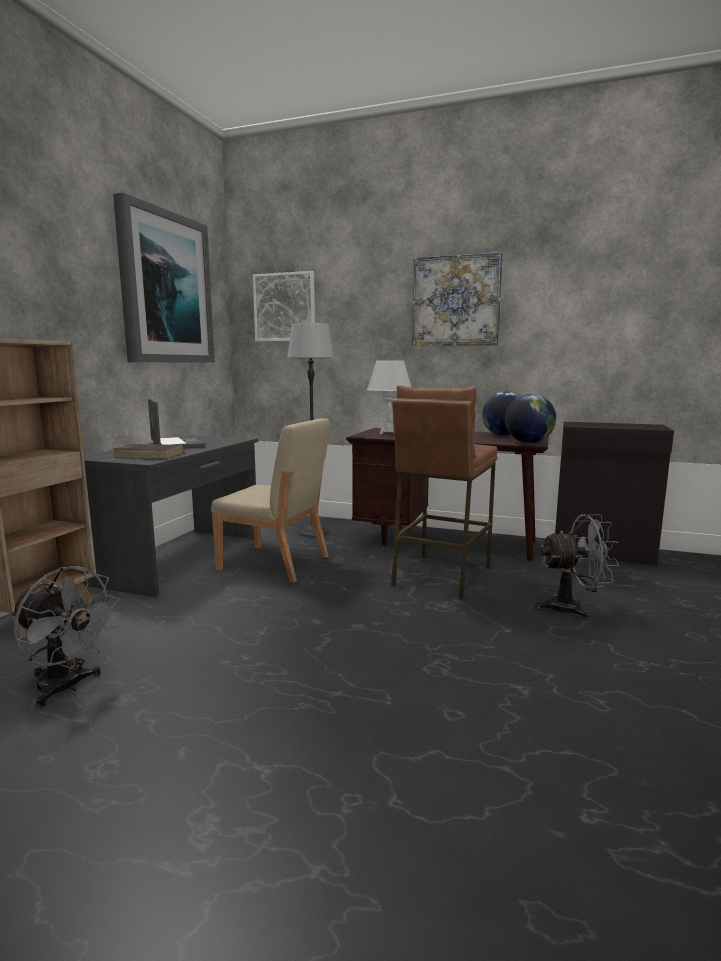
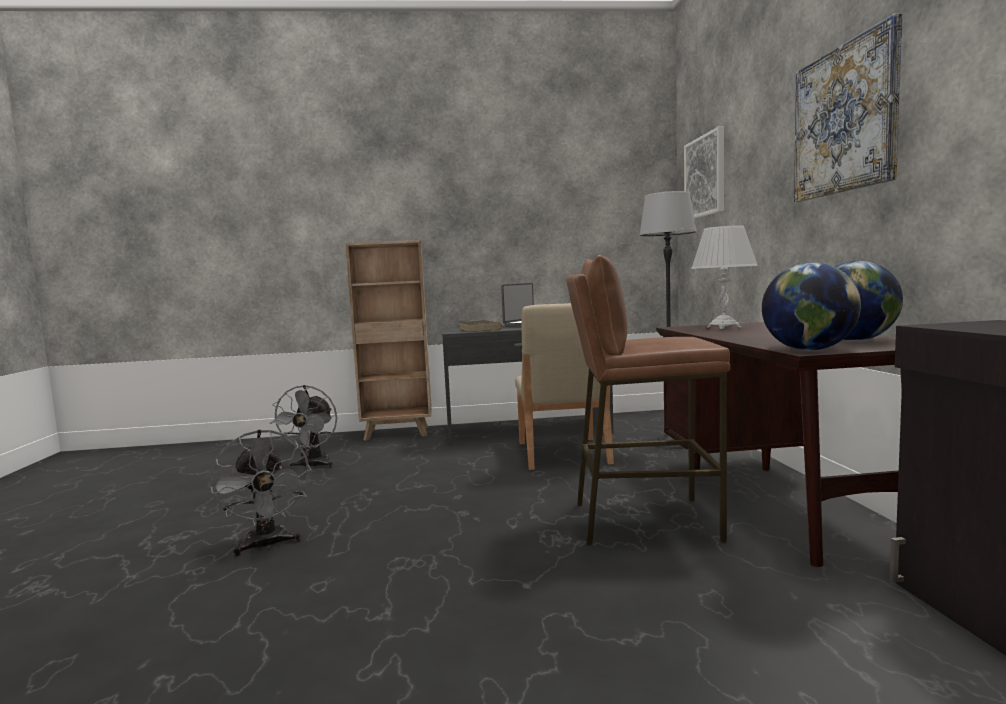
camera: 65 degrees right, 5 degrees down
picture [113,193,215,363] -> none
grey fan [535,514,619,620] -> grey fan moved to [210,430,311,556]

